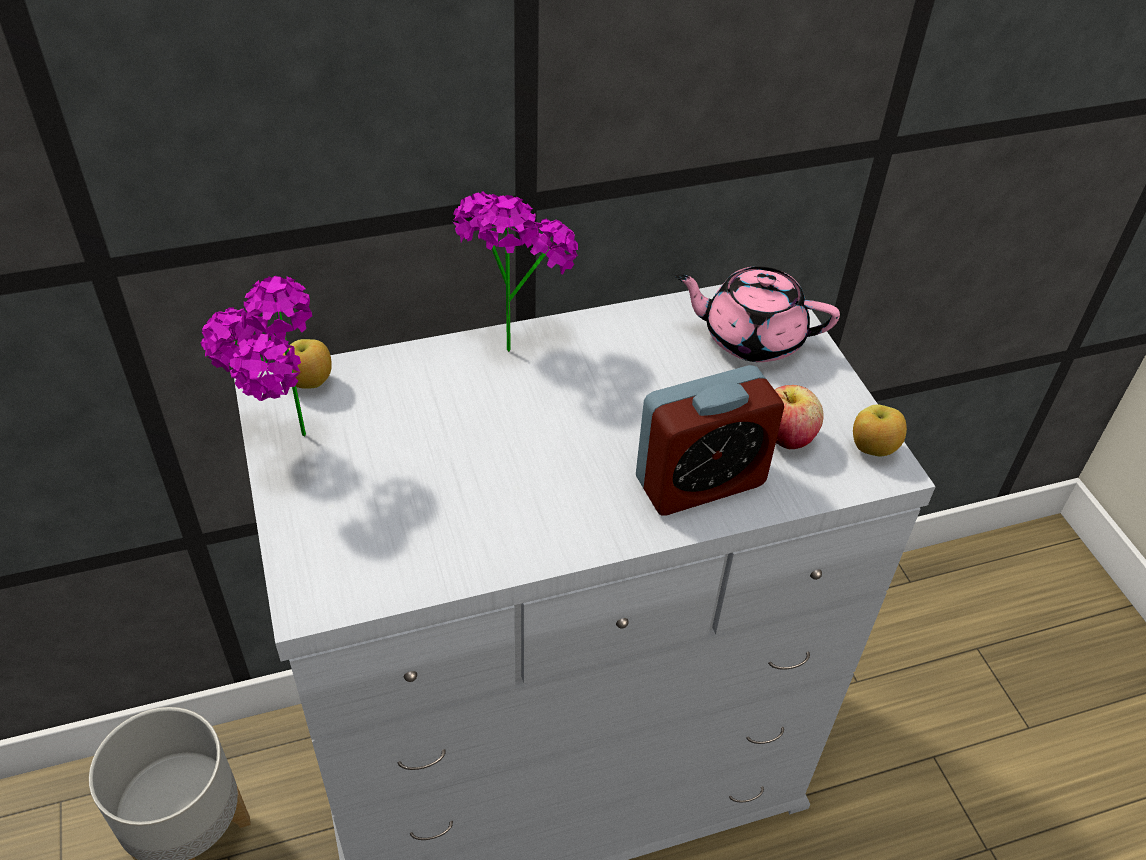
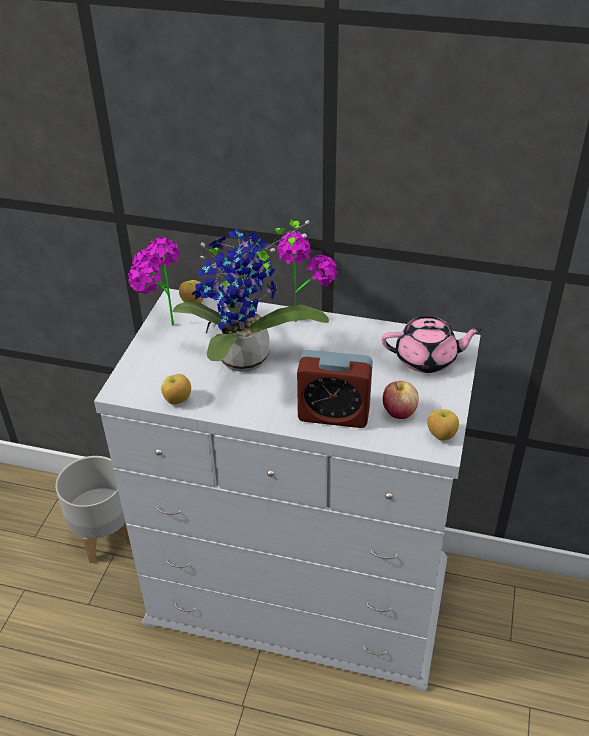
camera: 35 degrees right, 5 degrees down
pink teapot [675,266,840,362] -> pink teapot turned 135 degrees clockwise [381,316,483,373]
none -> apple [161,374,191,405]
none -> potted plant [173,220,329,372]

